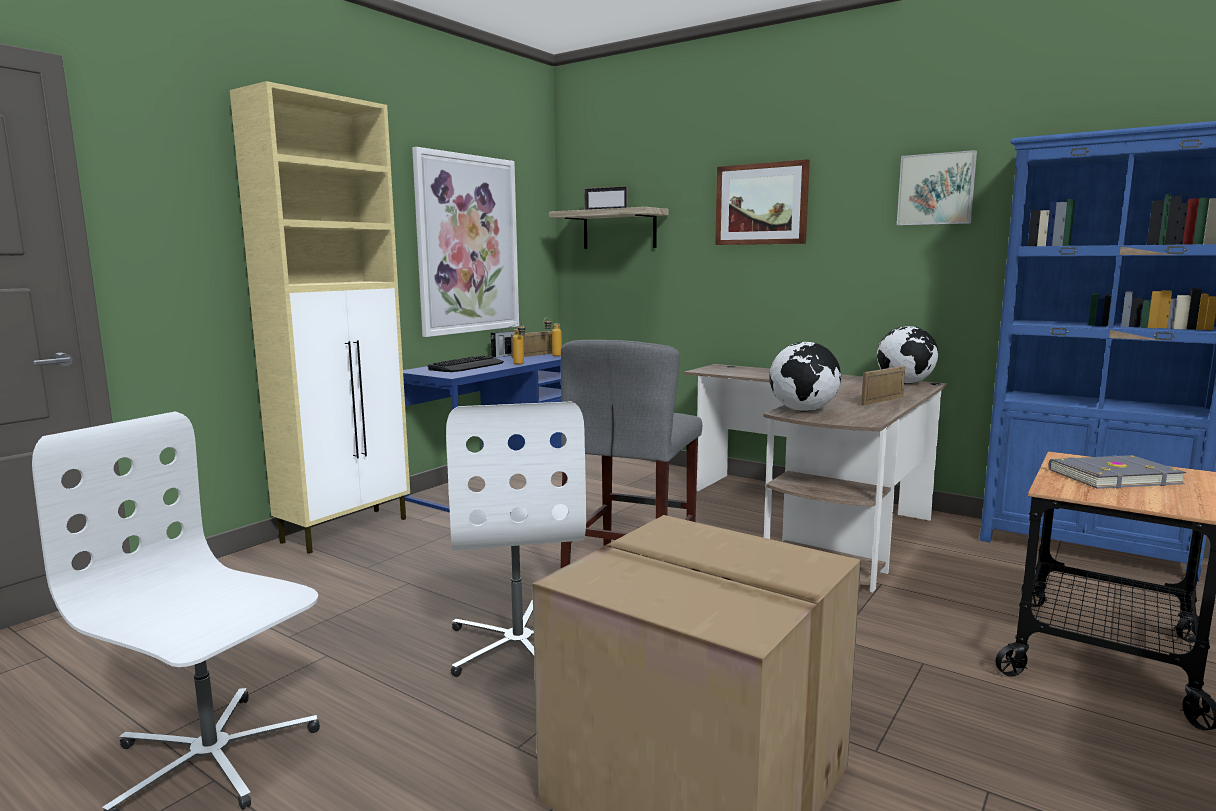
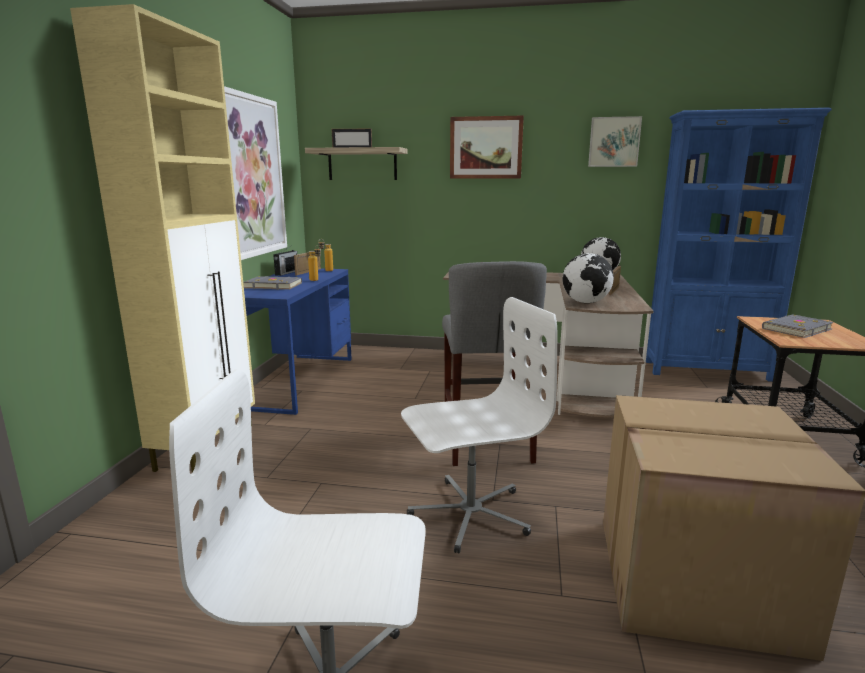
camera: 25 degrees left, 5 degrees up
keyboard [427,356,504,372] -> grey book [243,276,302,290]
white office chair [446,401,586,677] -> white office chair turned 75 degrees counterclockwise [401,297,557,554]

